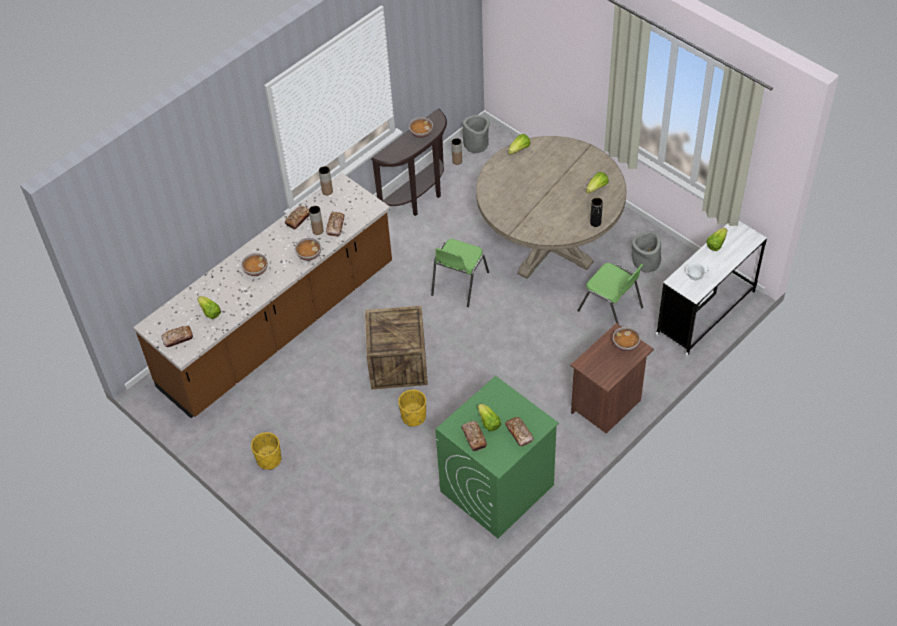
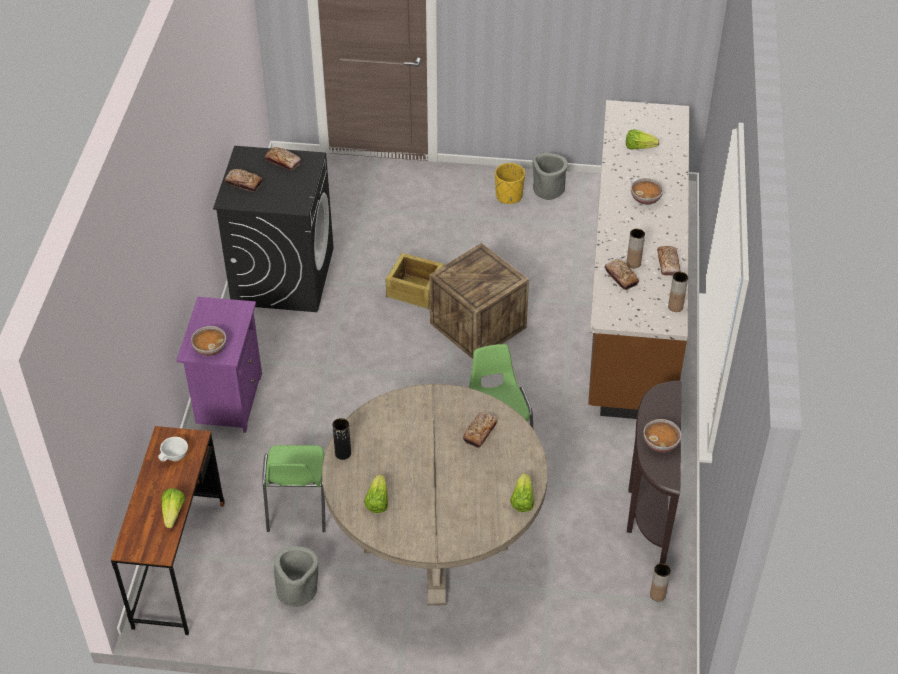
camera: 140 degrees right, 5 degrees down
bread [161,326,193,347] -> bread moved to [463,412,498,448]
bowl [295,238,321,261] -> none
yellow planter [398,389,426,427] -> crate [385,253,444,309]
green washing machine [435,376,559,538] -> black washing machine [213,146,334,312]
grey planter [463,115,490,153] -> grey planter moved to [532,153,568,200]
lettuce [478,404,501,431] -> none
brown nightstand [570,323,654,434] -> purple nightstand [176,297,262,433]
green chair [577,263,643,324] -> green chair turned 90 degrees counterclockwise [262,445,326,533]
white desk [656,221,767,356] -> brown desk [111,426,224,635]

